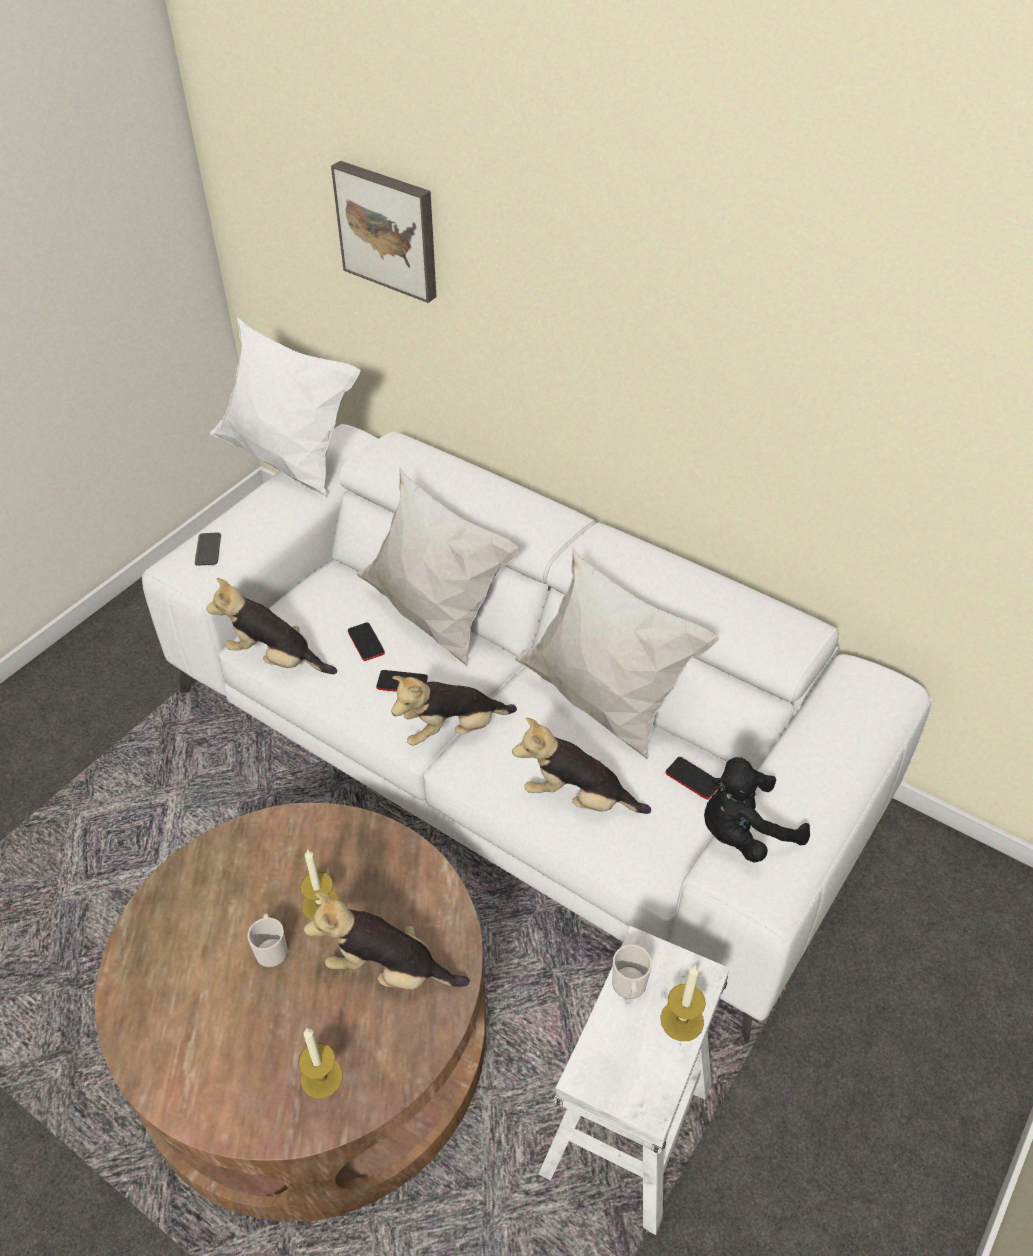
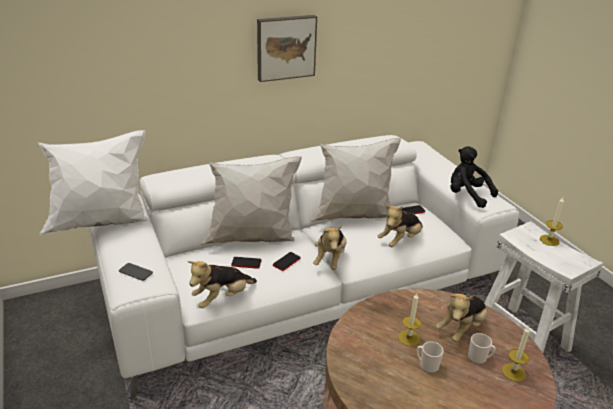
camera: 60 degrees left, 15 degrees down
picture [331,161,436,303] -> picture moved to [257,15,317,82]
mug [612,944,652,999] -> mug moved to [468,333,496,364]
black plush toy [704,757,810,863] -> black plush toy turned 120 degrees clockwise [450,146,498,208]

